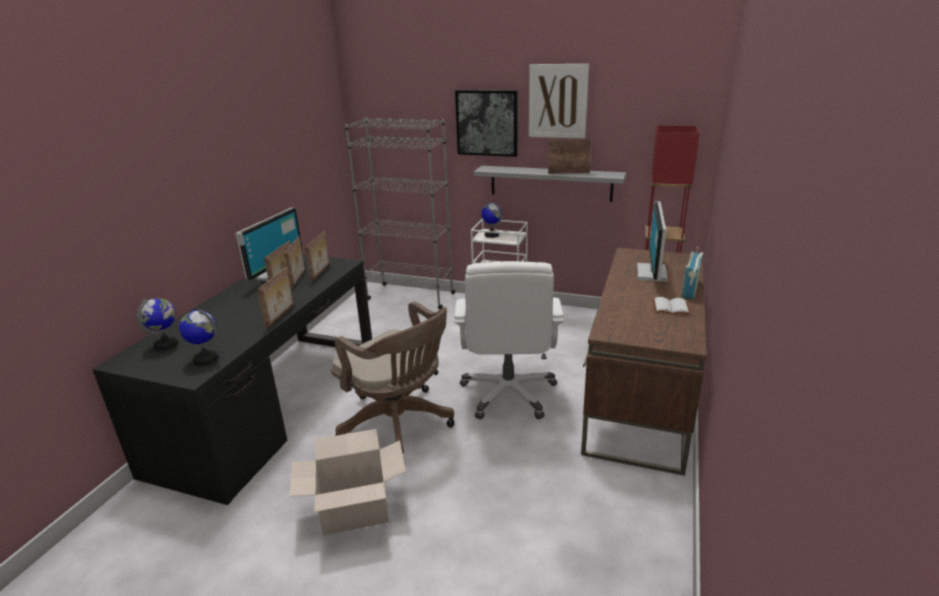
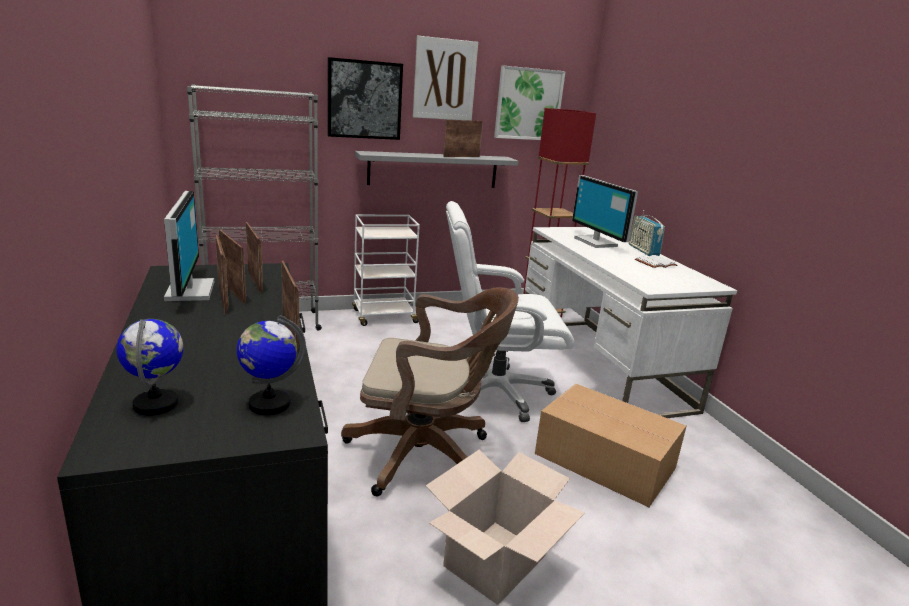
camera: 40 degrees left, 5 degrees down
white office chair [454,261,564,419] -> white office chair turned 120 degrees clockwise [446,201,574,422]
globe [481,202,502,238] -> none
brown desk [581,248,707,476] -> white desk [525,227,737,418]
none -> picture [494,65,566,140]
none -> cardboard box [535,384,686,507]

